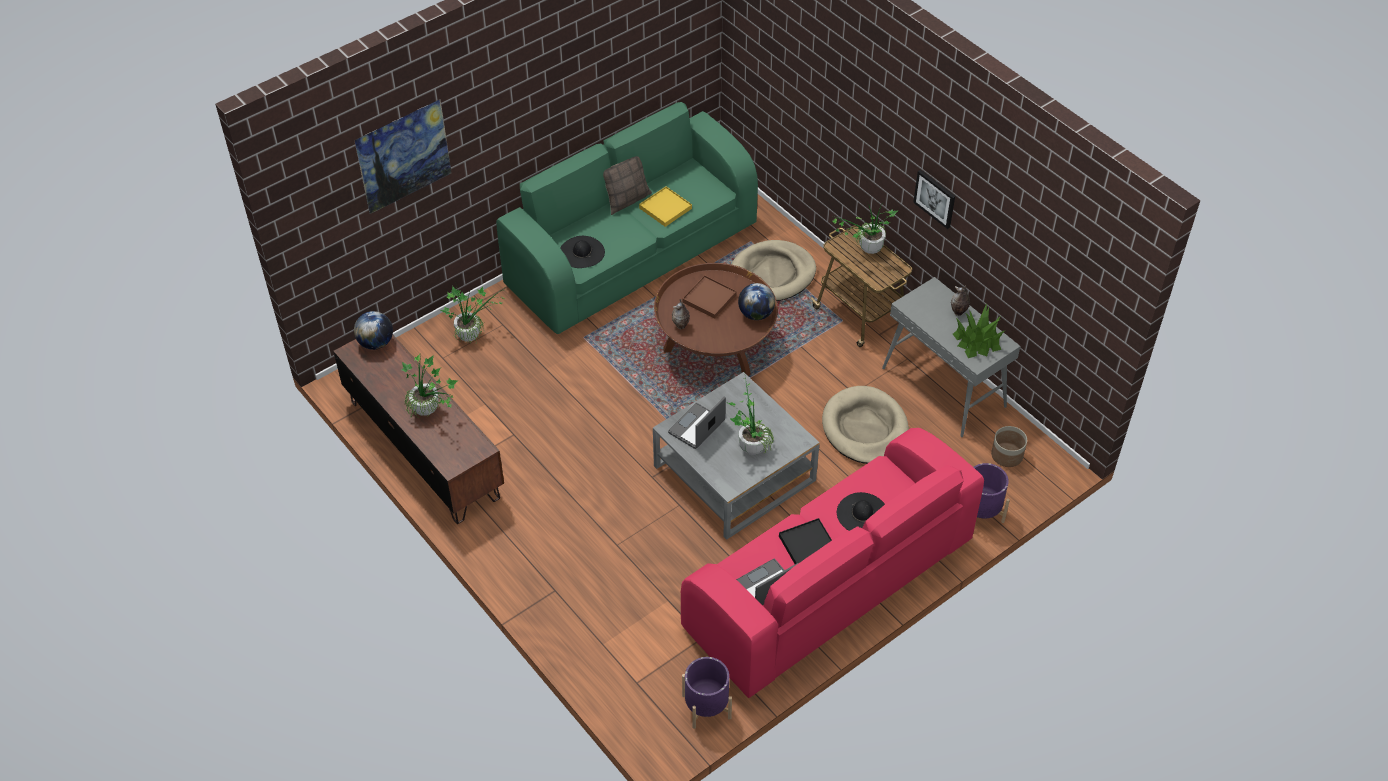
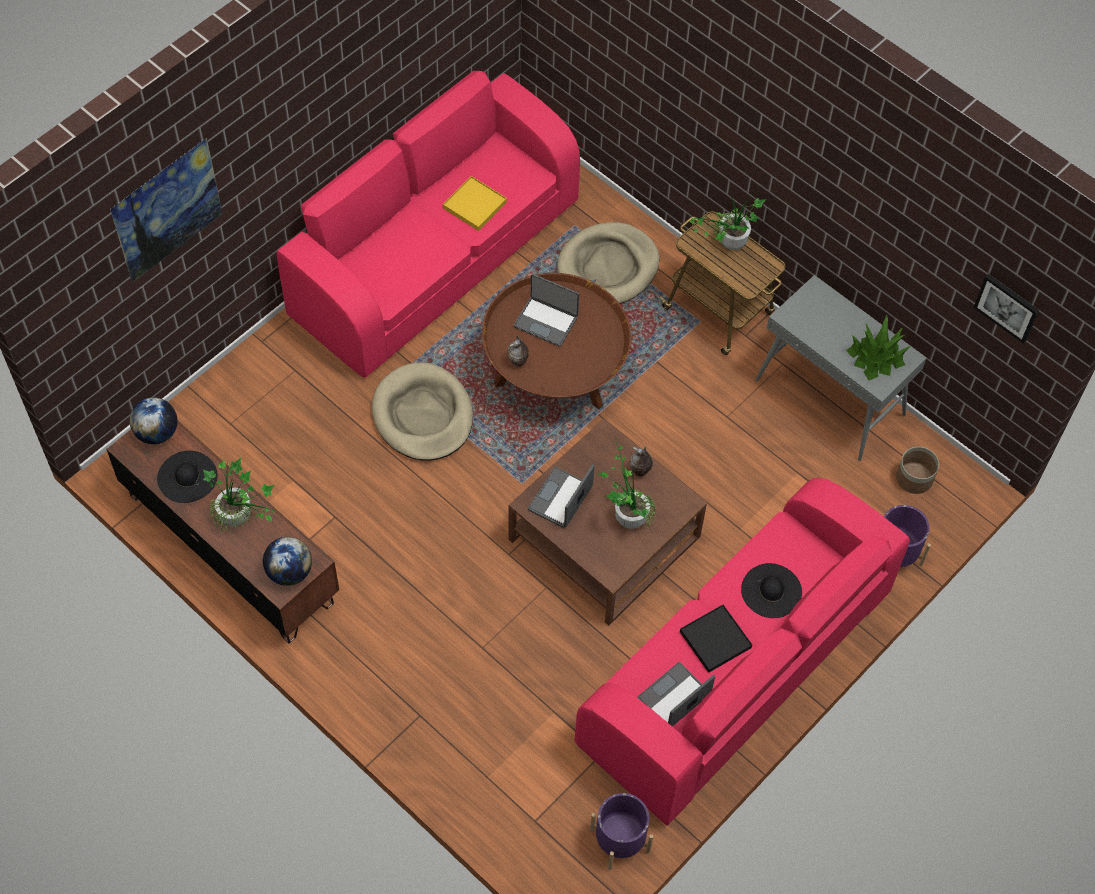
camera: 10 degrees left, 10 degrees up
potted plant [440,286,504,344] -> none
green sofa [496,102,758,334] -> pink sofa [277,71,580,377]
black hat [560,236,605,268] -> black hat moved to [157,451,218,503]
pillow [603,156,652,215] -> none
grey coffee table [653,372,820,540] -> brown coffee table [508,419,707,626]
brown tray [683,275,737,318] -> laptop [513,274,579,347]
globe [738,283,775,320] -> globe moved to [263,537,312,586]
beige dog bed [822,386,909,464] -> beige dog bed moved to [372,363,473,461]
picture [913,170,955,229] -> picture moved to [973,274,1039,344]
vase [951,285,970,316] -> vase moved to [630,446,653,476]

